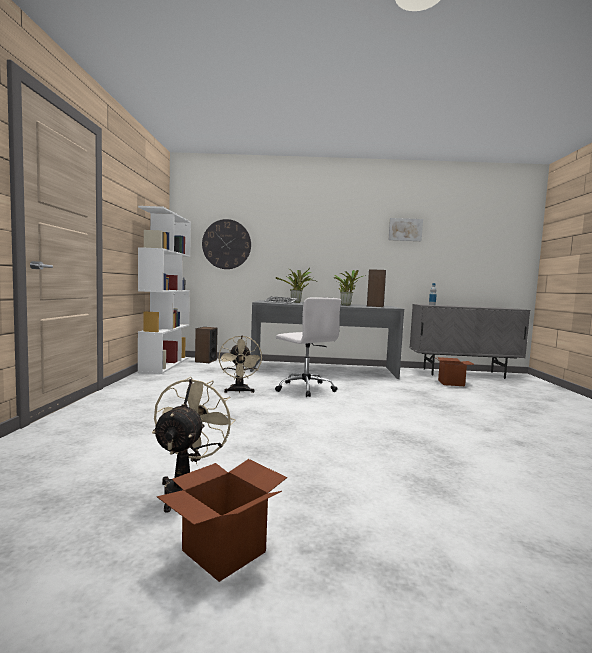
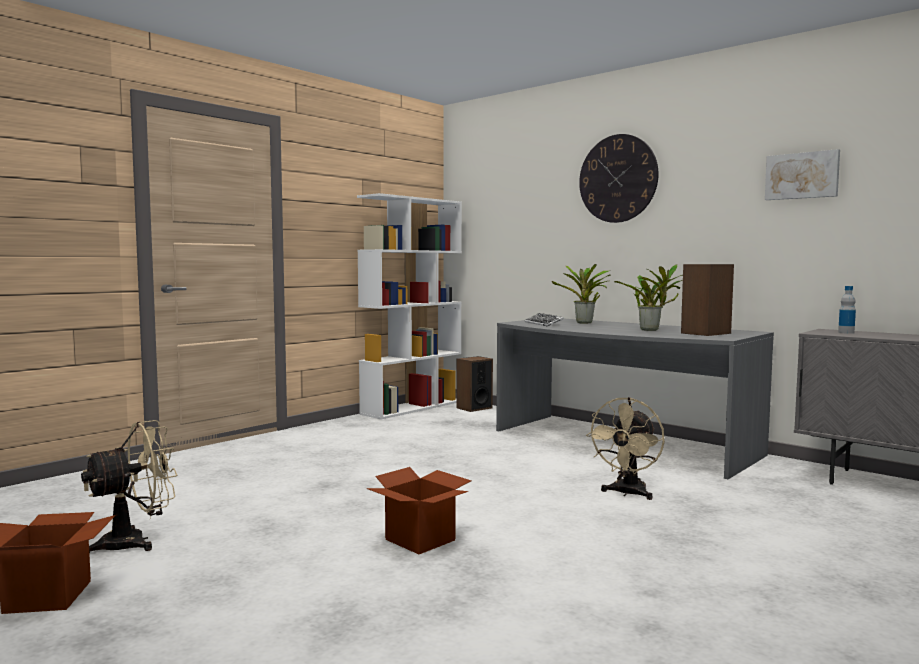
camera: 40 degrees right, 0 degrees up
wall clock [202,219,251,269] -> wall clock moved to [579,134,659,223]
beige fan [219,336,262,393] -> beige fan moved to [586,397,665,500]
white office chair [275,297,341,397] -> none
cardboard box [434,357,475,386] -> cardboard box moved to [367,467,472,554]

